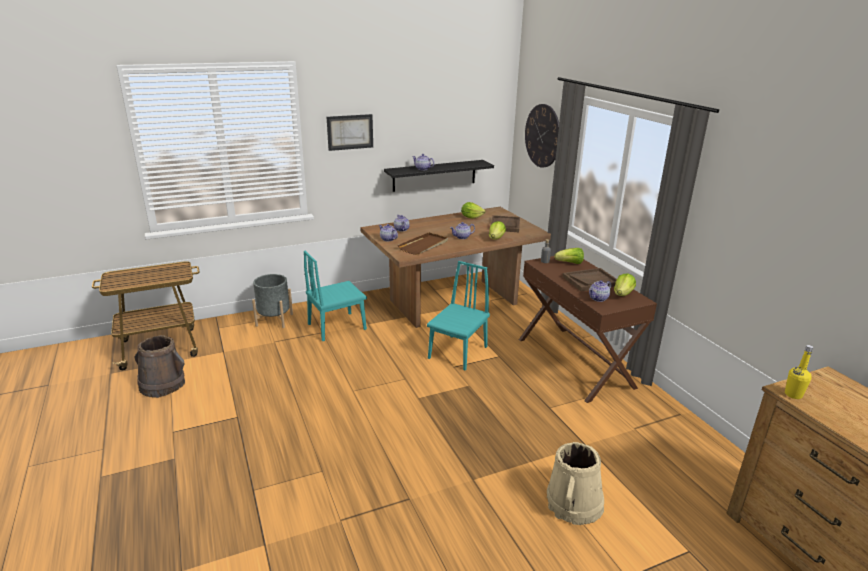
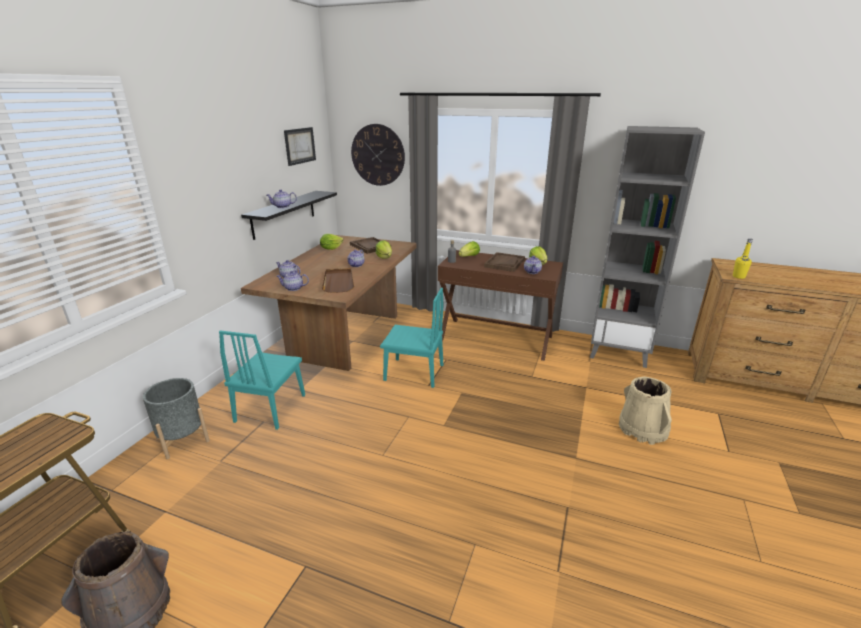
camera: 45 degrees left, 0 degrees up
picture [327,114,373,151] -> picture moved to [284,127,316,166]
turquoise chair [427,261,490,370] -> turquoise chair turned 120 degrees clockwise [380,288,444,388]
none -> grey bookcase [590,126,705,368]

